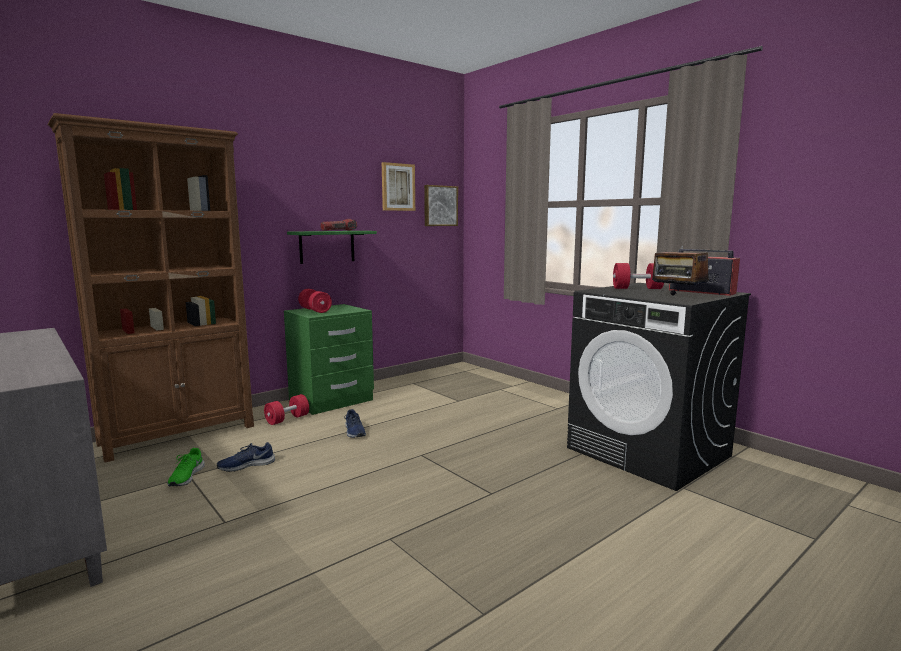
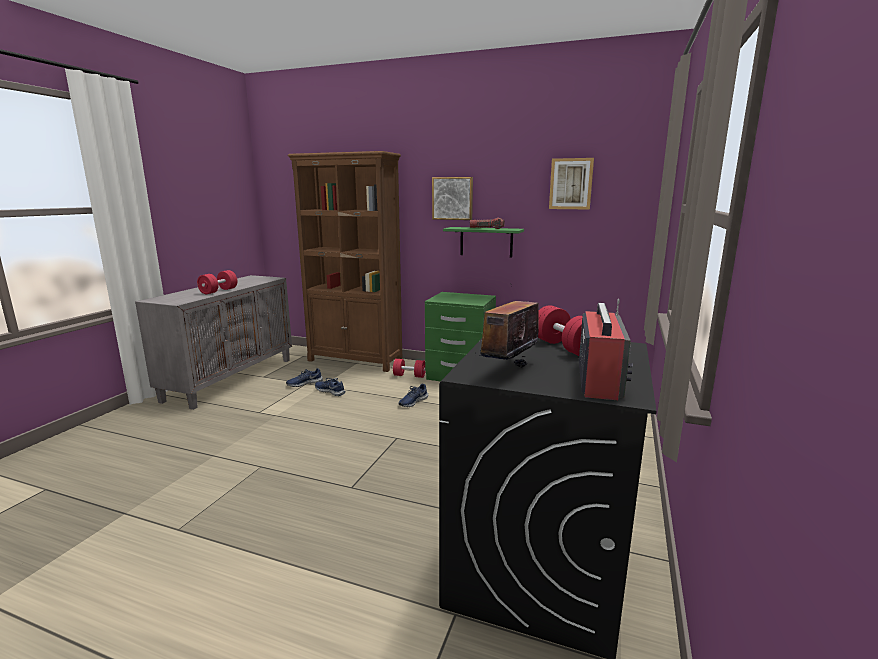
camera: 60 degrees right, 5 degrees up
green shoe [168,448,205,486] -> blue shoe [286,368,323,387]
red dumbbell [298,289,332,313] -> red dumbbell moved to [197,270,237,294]
picture [424,185,458,226] -> picture moved to [432,177,473,220]

